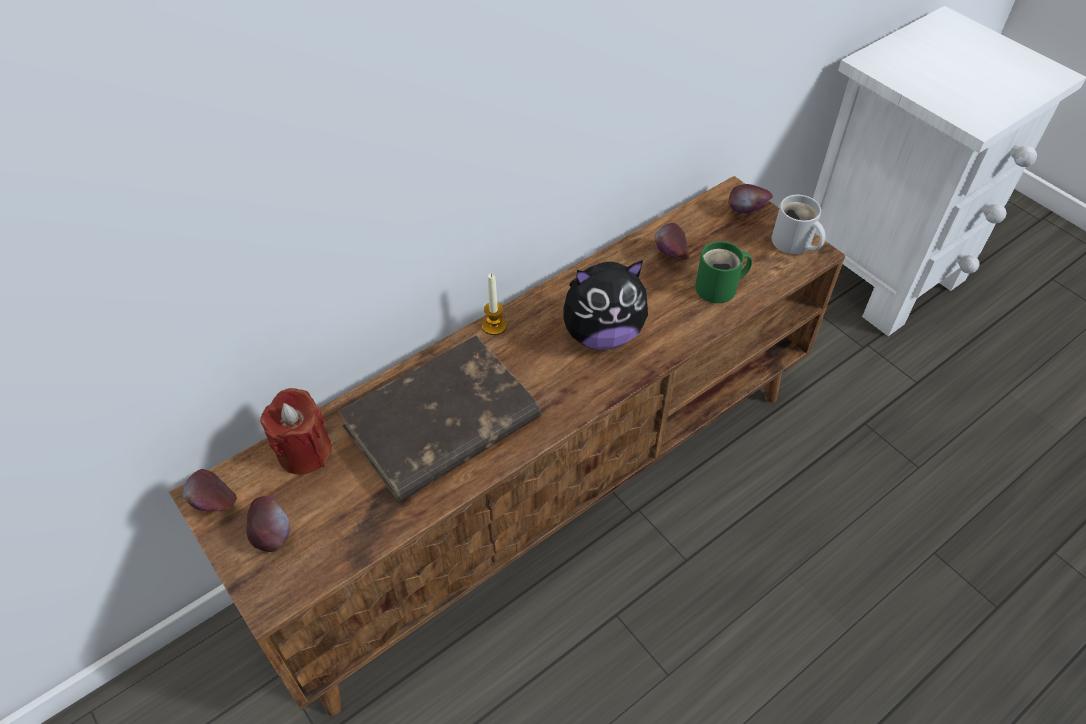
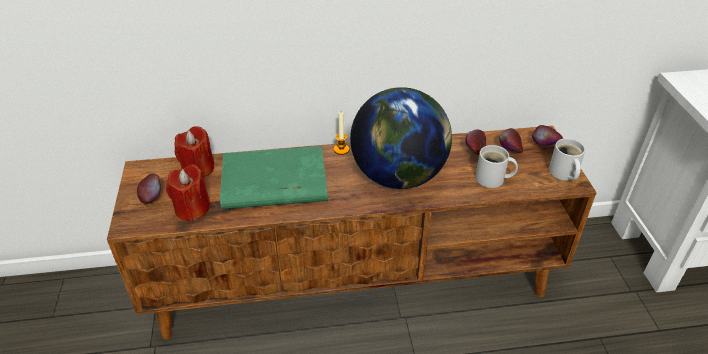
camera: 30 degrees right, 10 degrees down
apple [182,469,237,511] -> apple moved to [499,128,523,153]
brown book [338,335,541,502] -> green book [220,146,328,209]
plush toy [563,260,648,350] -> globe [350,87,452,189]
green mug [695,241,752,303] -> white mug [475,145,518,188]
none -> red candle [166,164,211,222]

